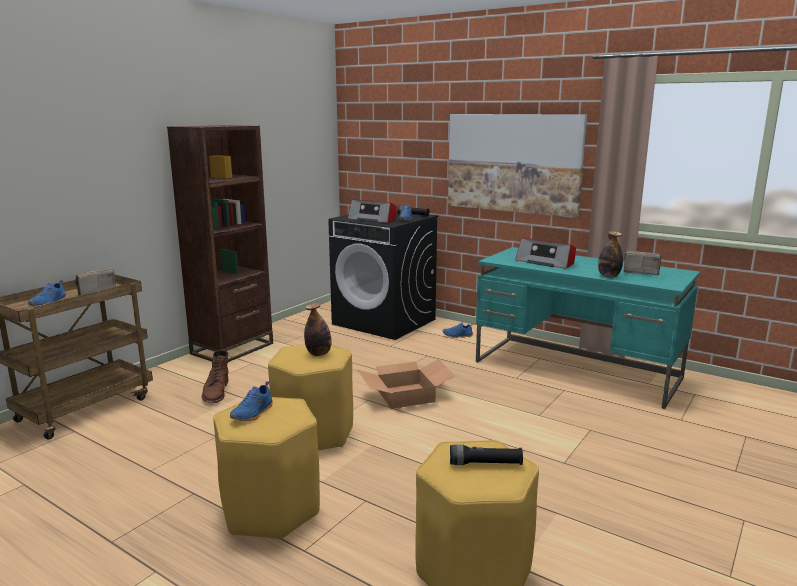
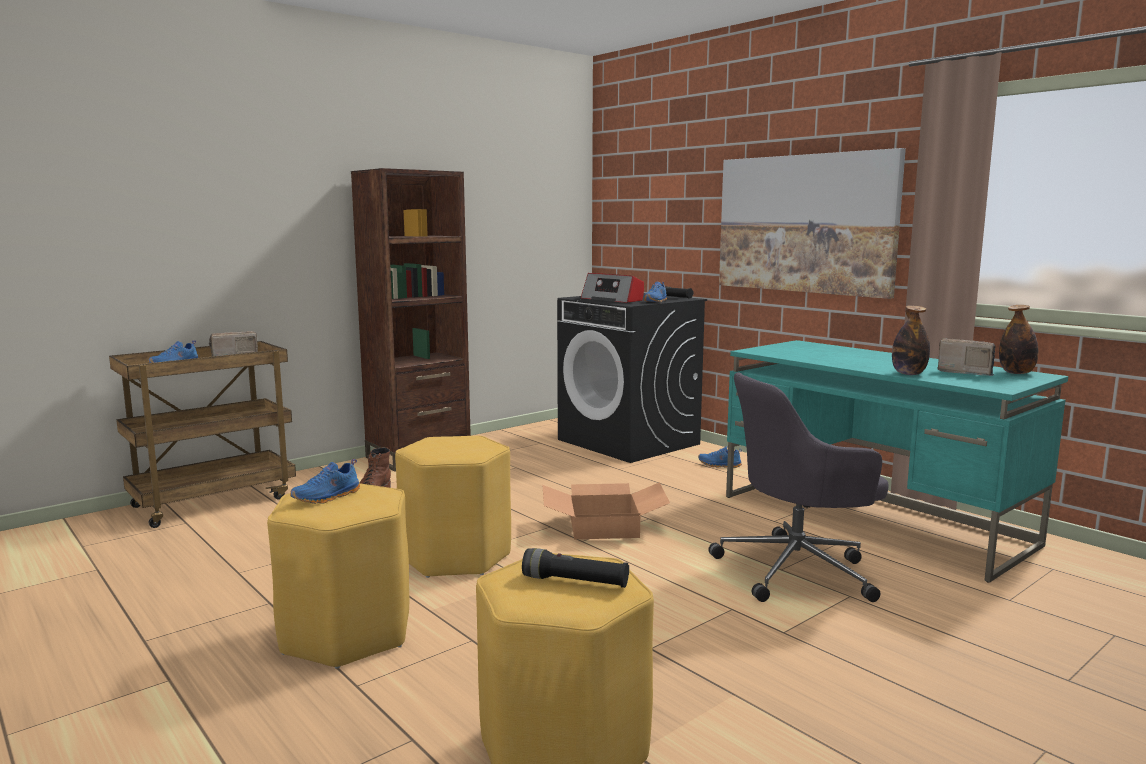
camera: 15 degrees right, 5 degrees down
bottle [304,303,332,356] -> bottle moved to [999,305,1038,374]
radio [515,238,576,269] -> none
none -> grey office chair [708,372,889,602]

